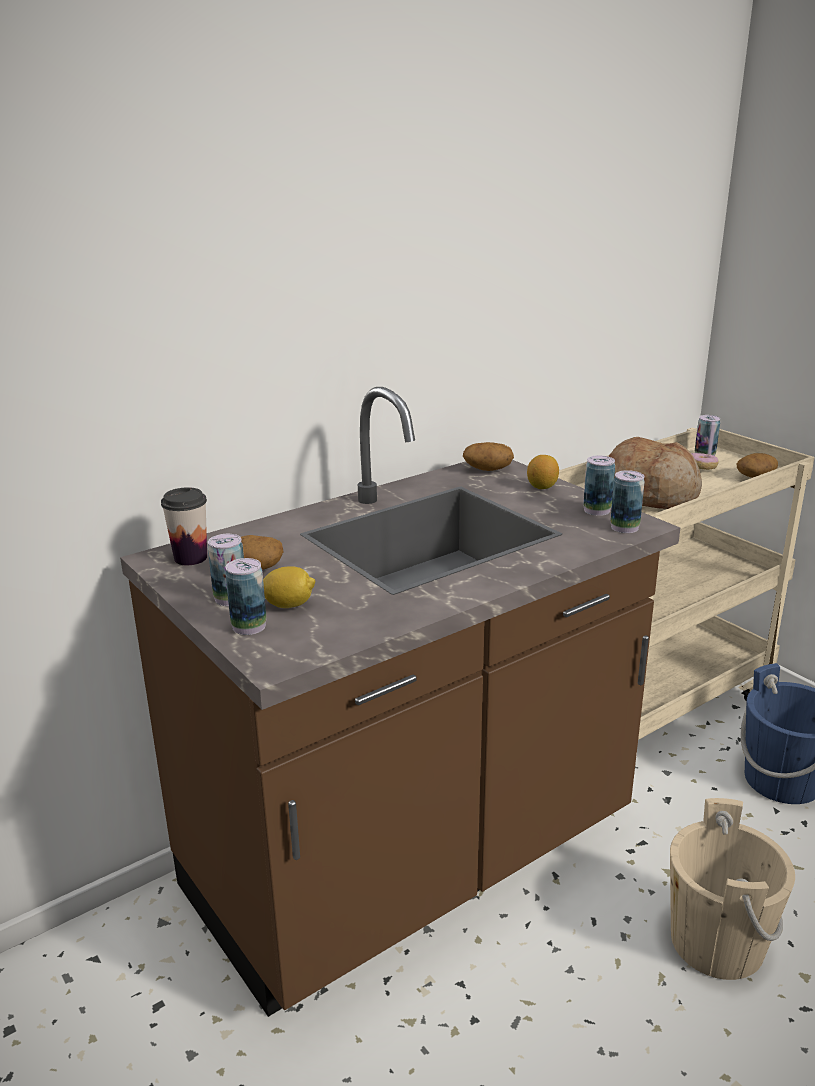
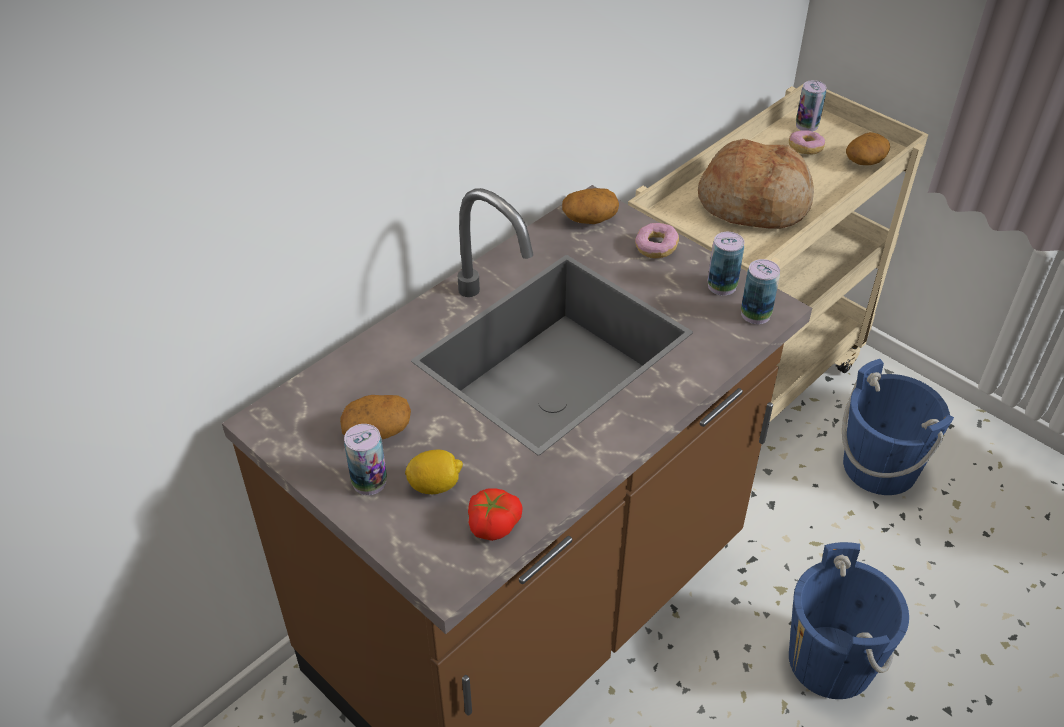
camera: 10 degrees left, 20 degrees up
cup [161,487,207,565] -> none
can [225,558,267,635] -> none
lemon [527,455,559,489] -> donut [635,223,679,259]
beige bucket [670,798,795,980] -> blue bucket [789,542,909,699]
none -> tomato [468,488,523,541]

